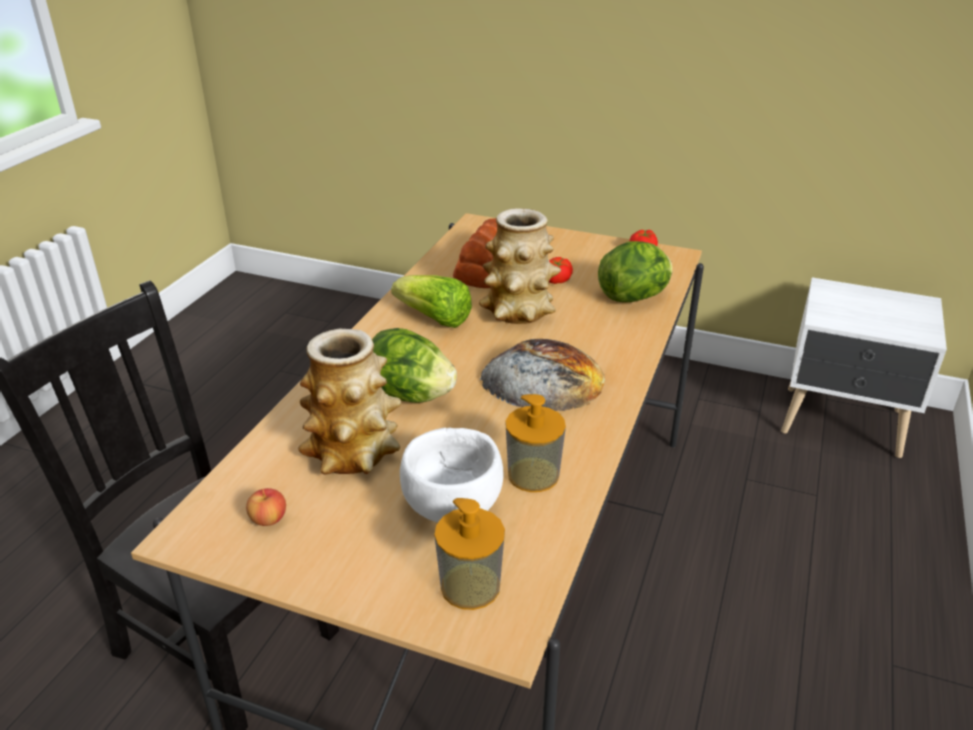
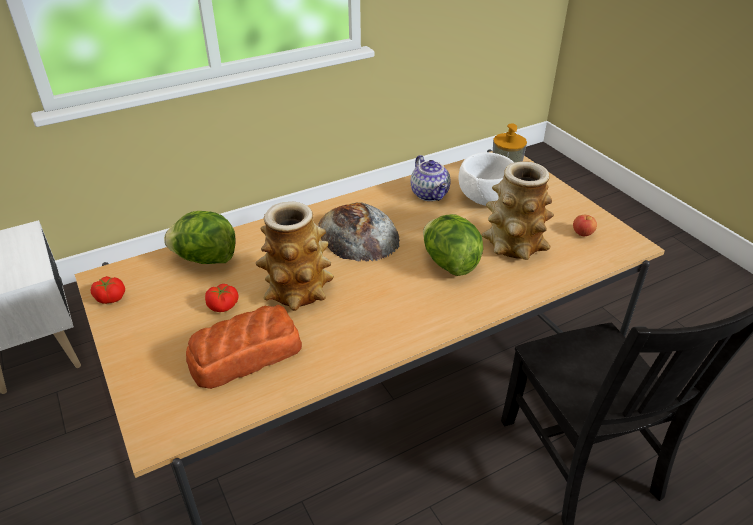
camera: 140 degrees left, 5 degrees up
lettuce [391,275,472,328] -> none
soap dispenser [505,394,566,492] -> teapot [411,155,450,201]

